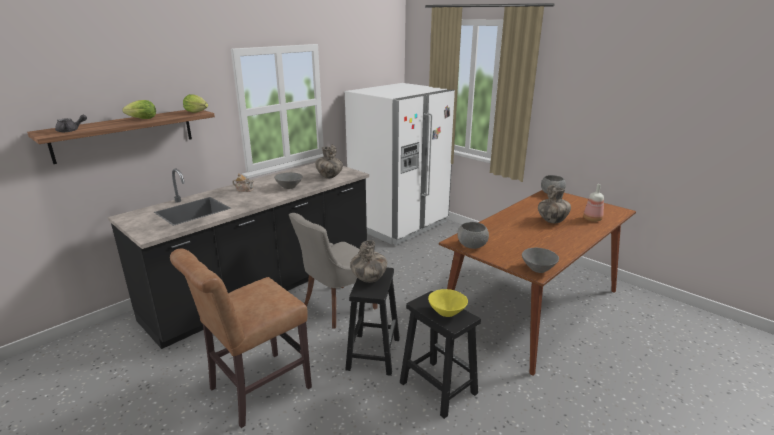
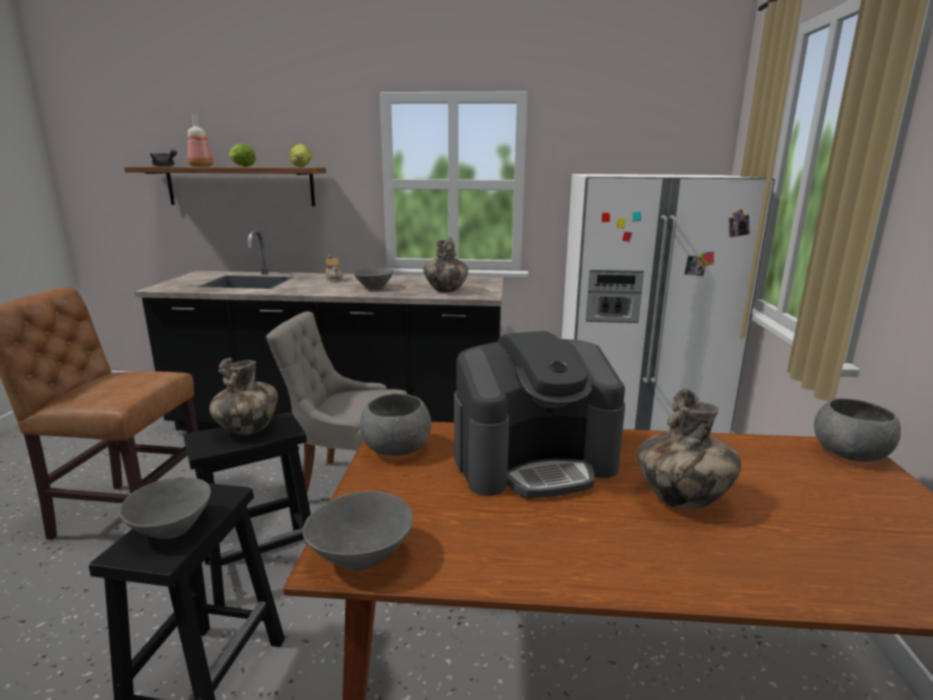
camera: 50 degrees right, 5 degrees down
yellow bowl [428,289,468,317] -> grey bowl [119,477,211,539]
bottle [583,184,604,222] -> bottle moved to [187,115,214,167]
none -> coffee machine [454,331,625,499]

